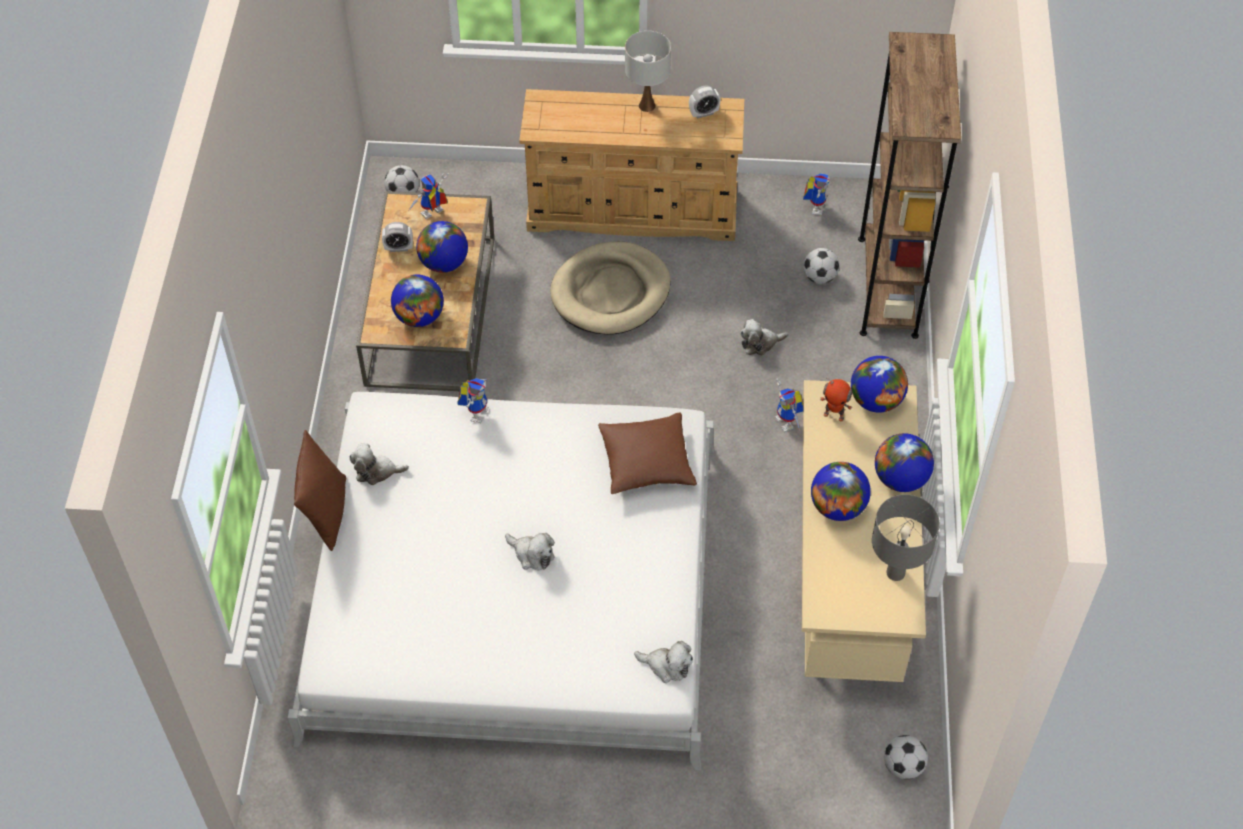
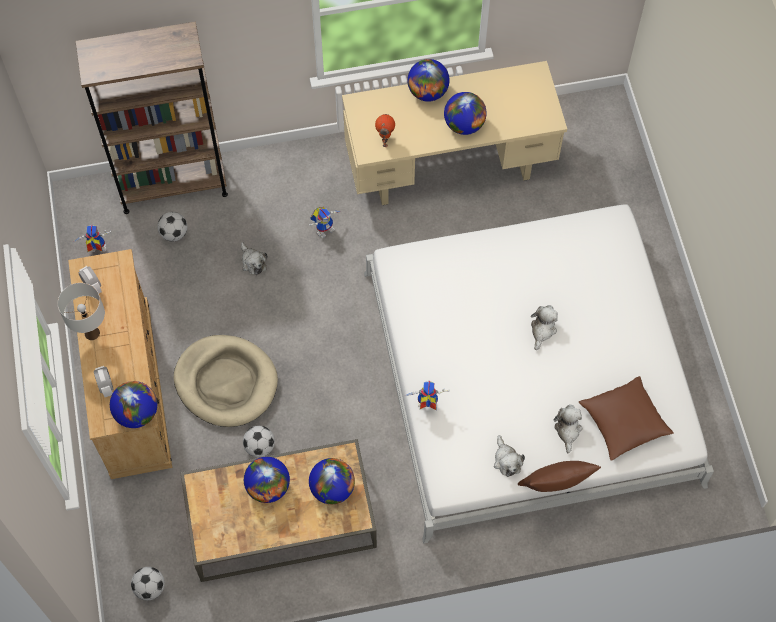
camera: 105 degrees left, 10 degrees up
alarm clock [382,222,413,252] -> alarm clock moved to [94,366,113,397]
toy robot [409,173,449,219] -> none
brown pillow [598,412,697,494] -> brown pillow moved to [579,376,674,461]
plush toy [634,641,693,683] -> plush toy moved to [554,405,582,453]
globe [851,356,908,413] -> globe moved to [110,381,157,428]
grey table lamp [872,494,940,581] -> none
football [884,735,928,779] -> football moved to [243,426,275,457]

